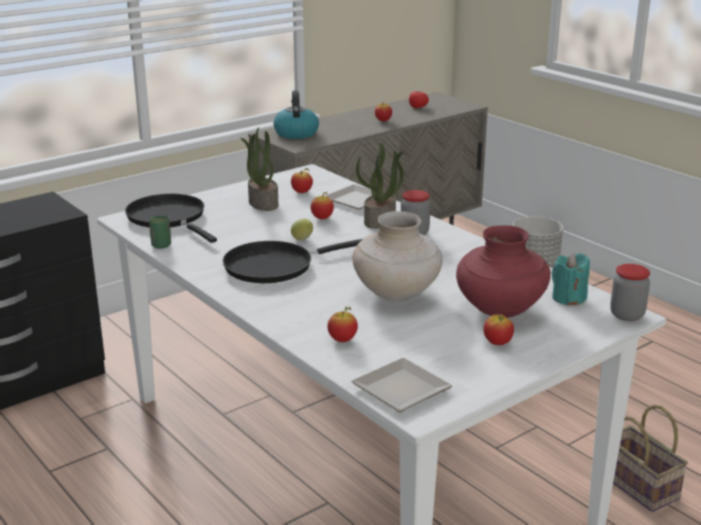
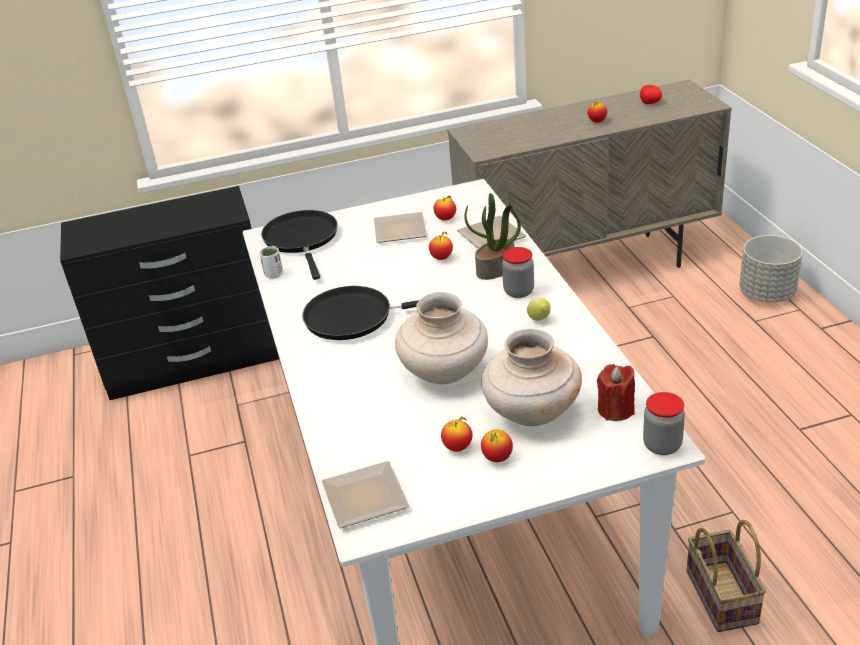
camera: 25 degrees right, 10 degrees up
green cup [149,215,171,249] -> white cup [259,246,283,279]
potted plant [240,127,278,211] -> plate [374,212,427,243]
kettle [273,90,319,139] -> none
lemon [291,218,313,240] -> lemon moved to [527,298,551,321]
apple [328,306,358,342] -> apple moved to [441,416,473,452]
red vase [456,225,551,318] -> beige vase [481,329,582,426]
turquoise candle [552,253,590,306] -> red candle [597,364,635,421]

